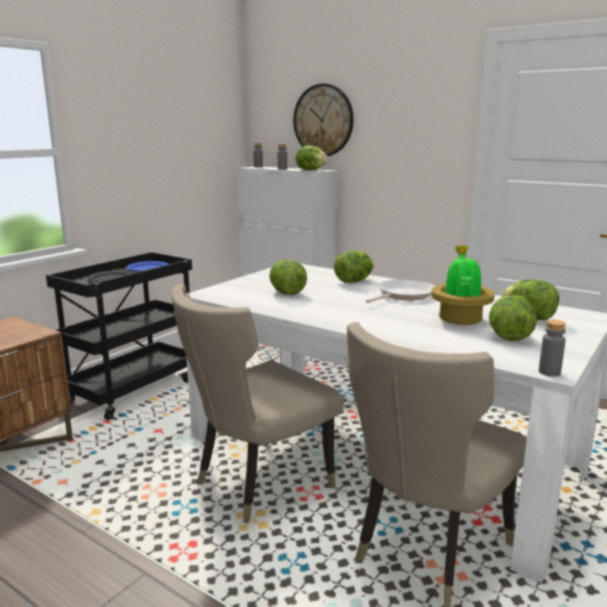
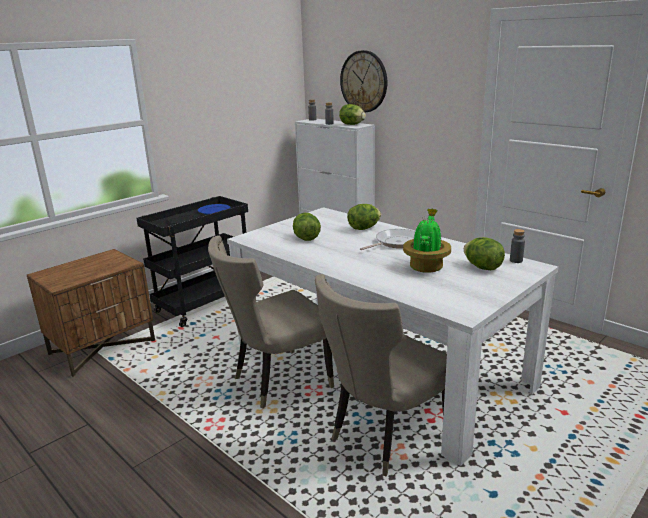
camera: 10 degrees right, 5 degrees up
lettuce [489,295,537,341] -> none
grey bottle [539,320,566,377] -> grey bottle moved to [510,229,525,263]

